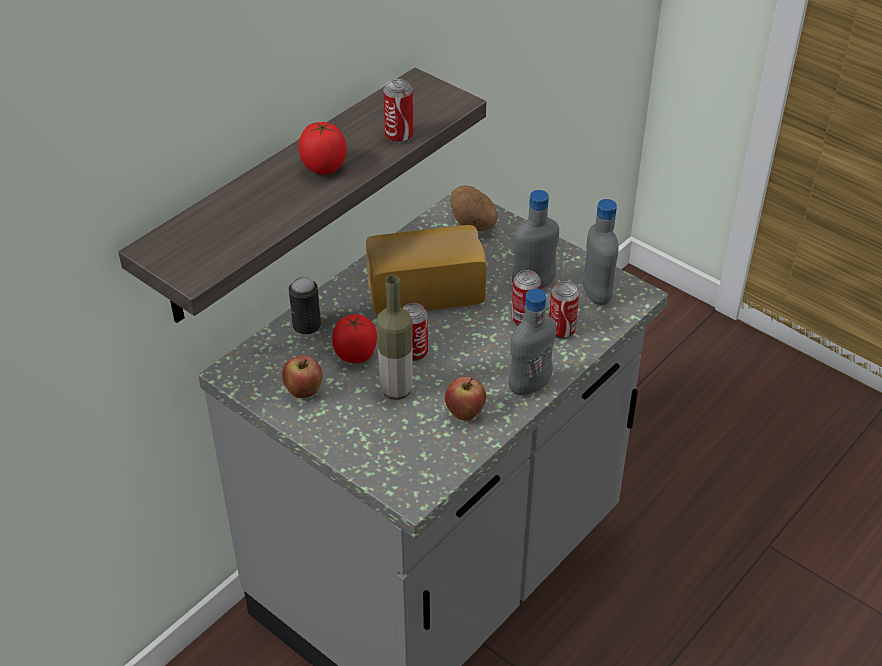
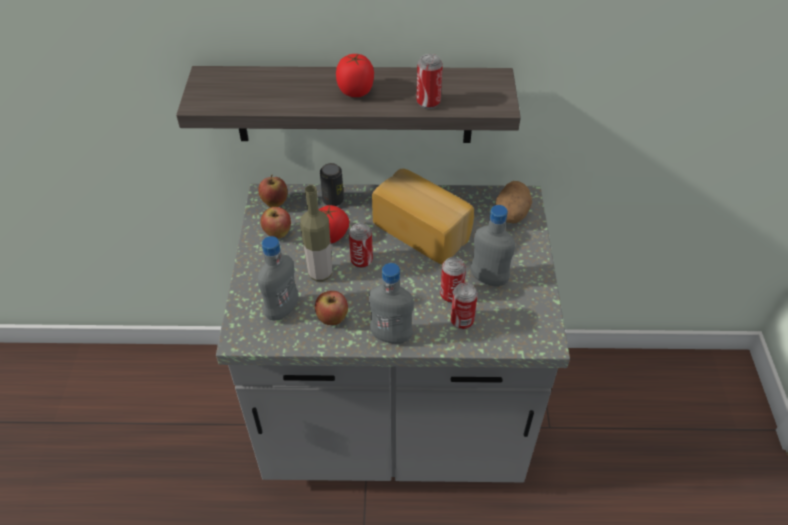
camera: 50 degrees right, 5 degrees up
grey bottle [583,199,619,305] -> grey bottle moved to [258,236,299,320]
none -> apple [258,175,288,207]

